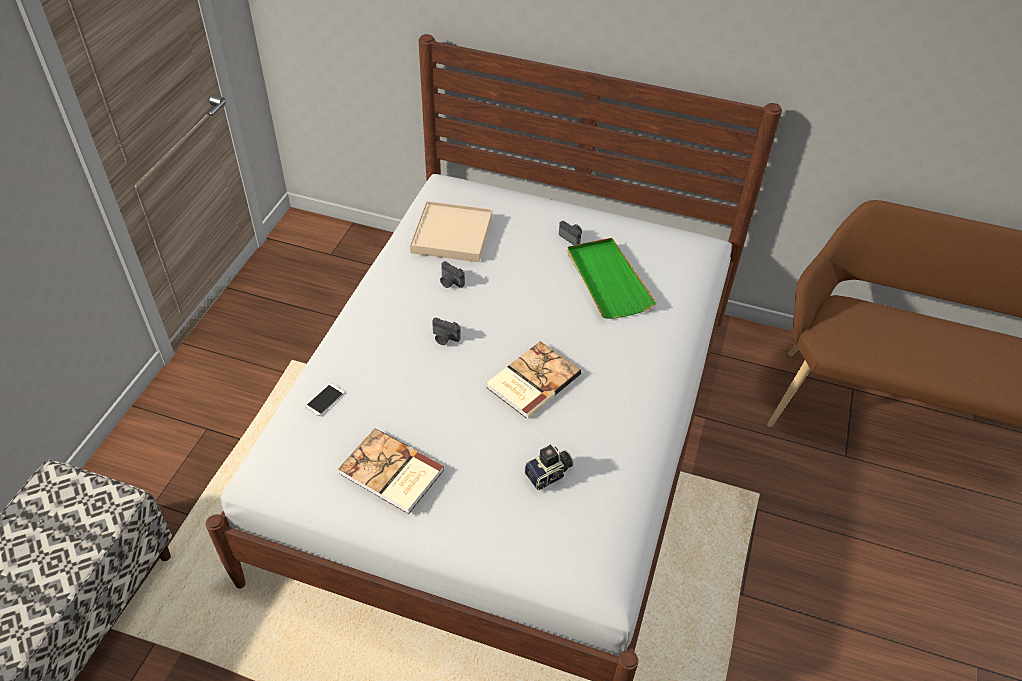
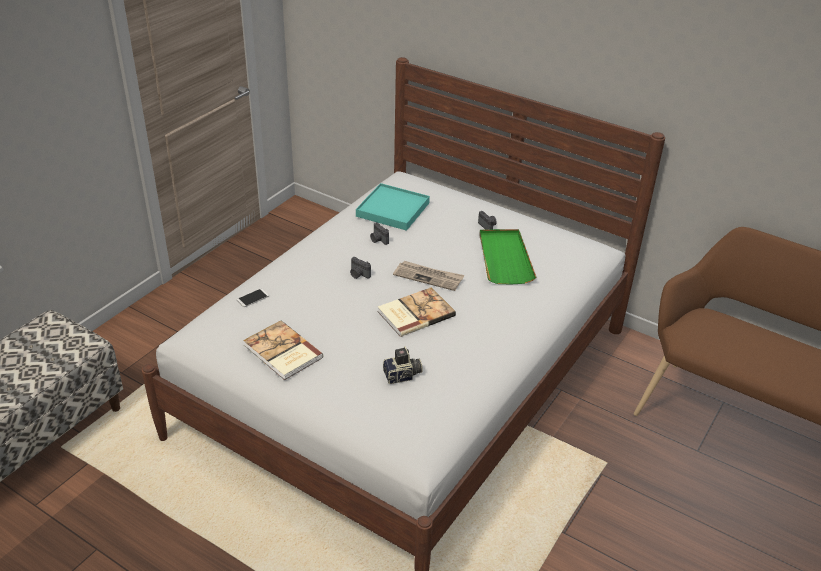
camera: 15 degrees right, 10 degrees down
beige tray [410,201,492,262] -> turquoise tray [356,183,430,231]
none -> newspaper [393,261,464,291]

